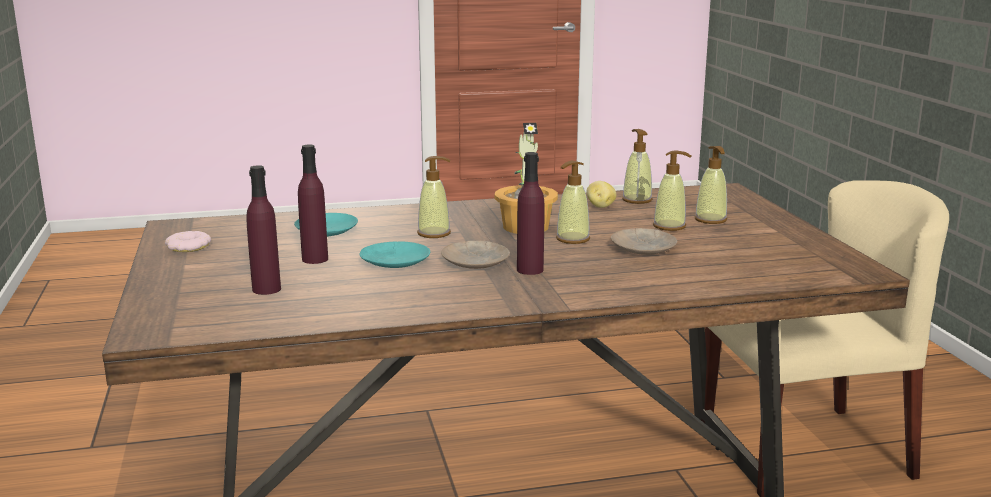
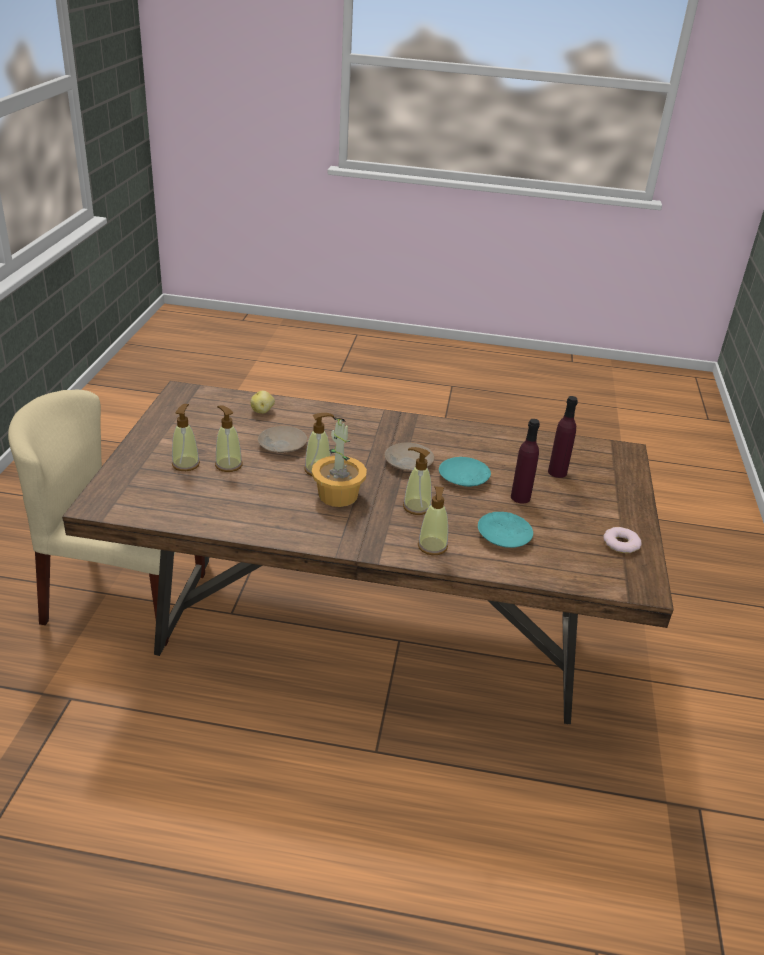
camera: 160 degrees left, 15 degrees up
purple bottle [517,152,545,275] -> none
potato [586,181,616,208] -> potato moved to [251,391,275,414]
soap dispenser [622,129,653,204] -> soap dispenser moved to [418,486,448,555]

